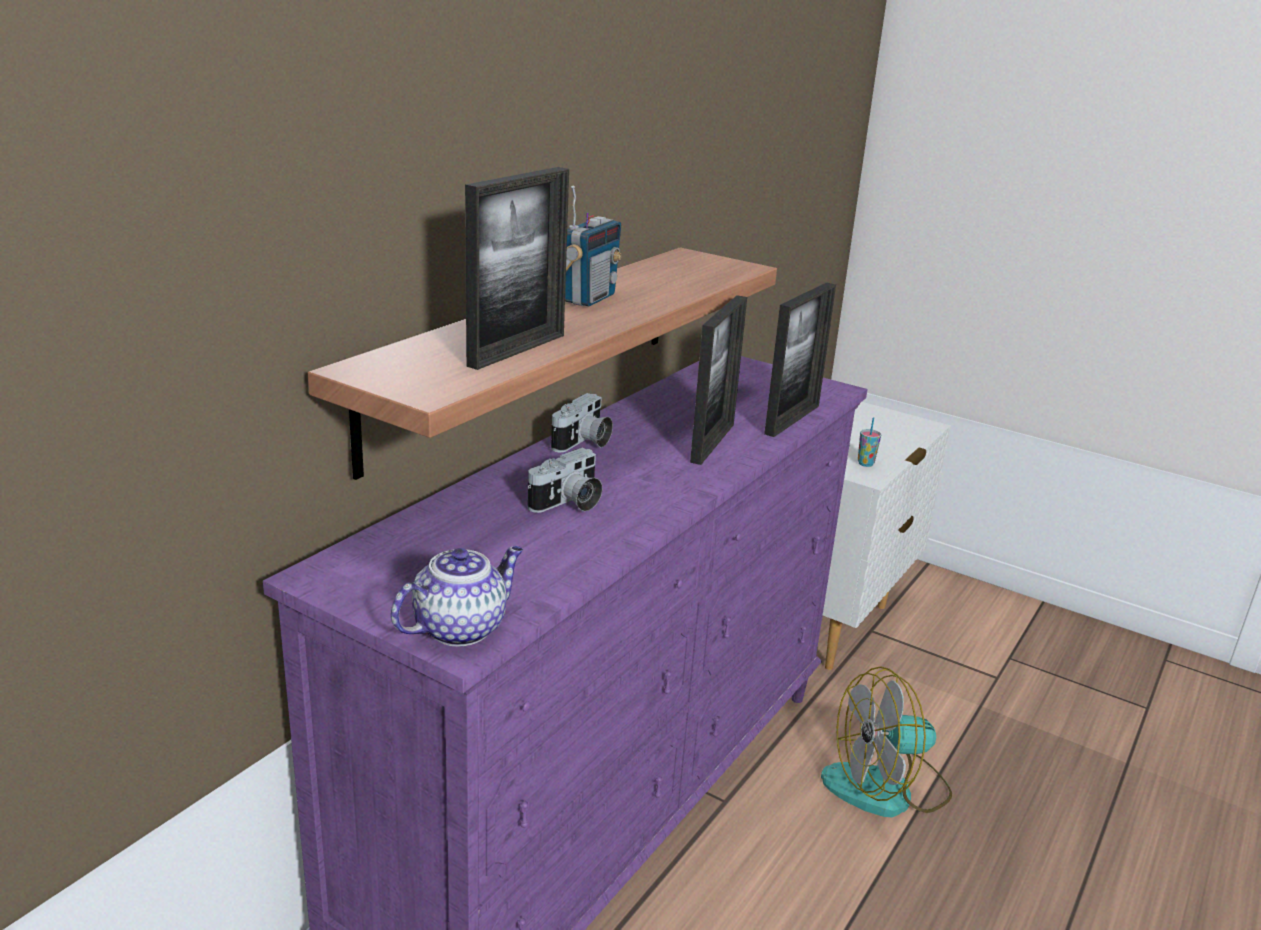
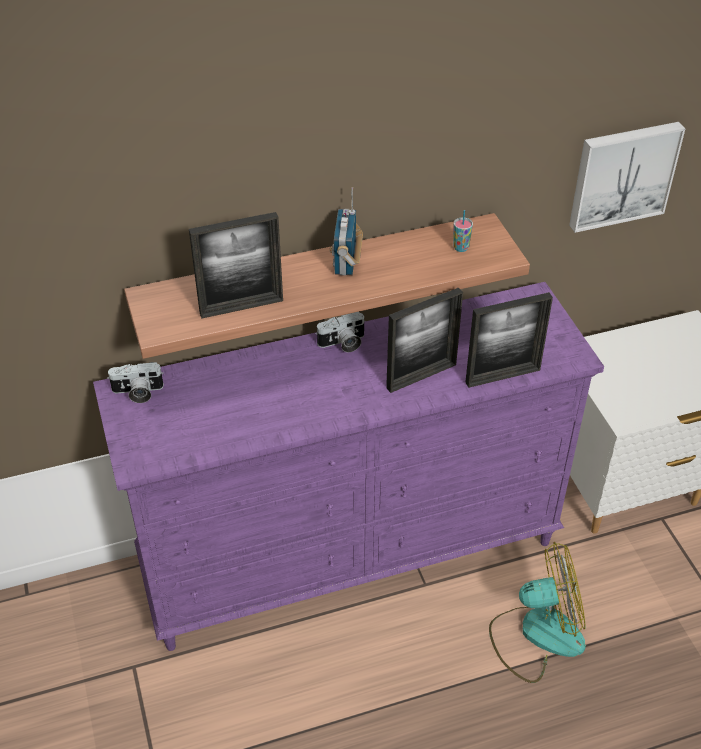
camera: 40 degrees right, 20 degrees up
teapot [391,546,523,647] -> none
camera [528,448,602,513] -> camera moved to [107,362,164,403]
radio [565,186,622,306] -> radio turned 120 degrees clockwise [330,187,363,276]
fan [821,666,952,817] -> fan turned 150 degrees clockwise [489,542,586,683]
cup [858,417,881,467] -> cup moved to [453,210,473,252]
none -> picture [569,122,686,233]

